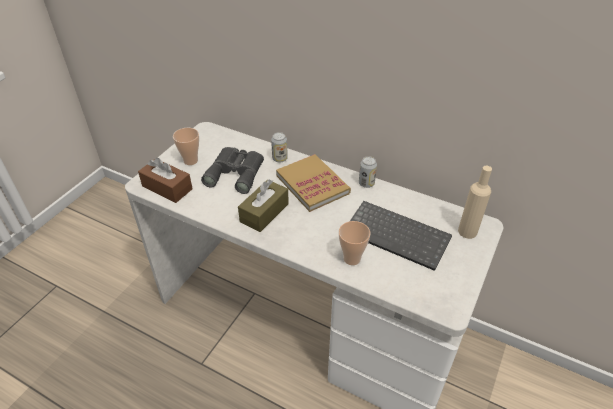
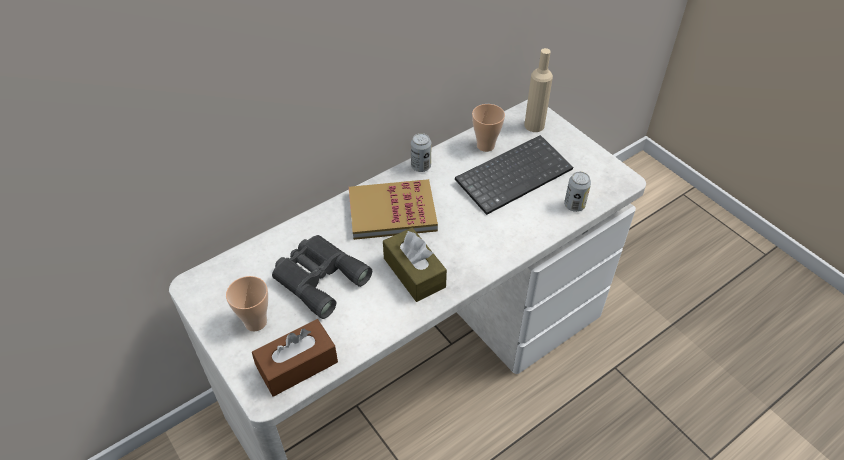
camera: 65 degrees left, 5 degrees up
can [271,132,288,163] -> can moved to [564,172,591,212]
cup [339,221,370,265] -> cup moved to [472,104,505,152]

